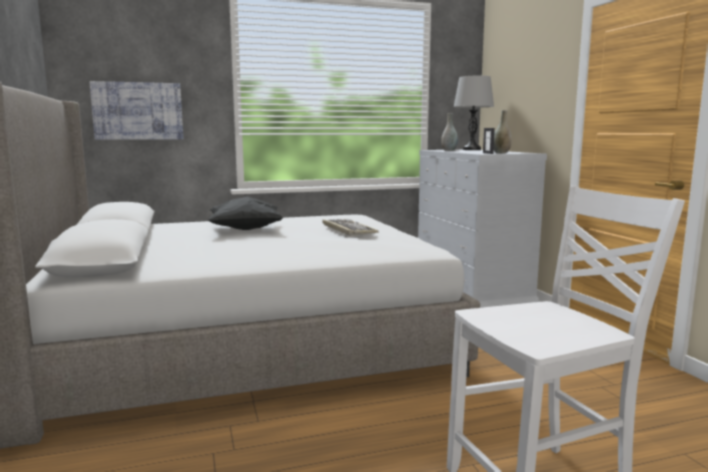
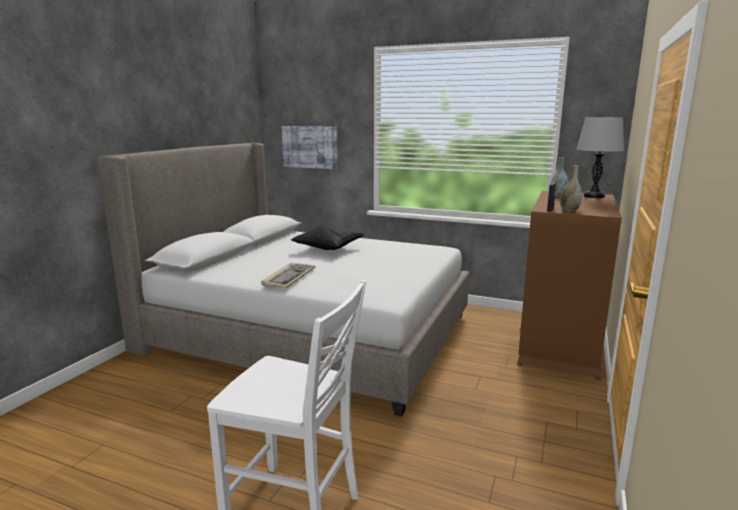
camera: 40 degrees right, 5 degrees up
keyboard [322,219,379,236] -> keyboard moved to [261,262,315,288]
white dresser [418,150,547,308] -> brown dresser [517,191,622,380]

